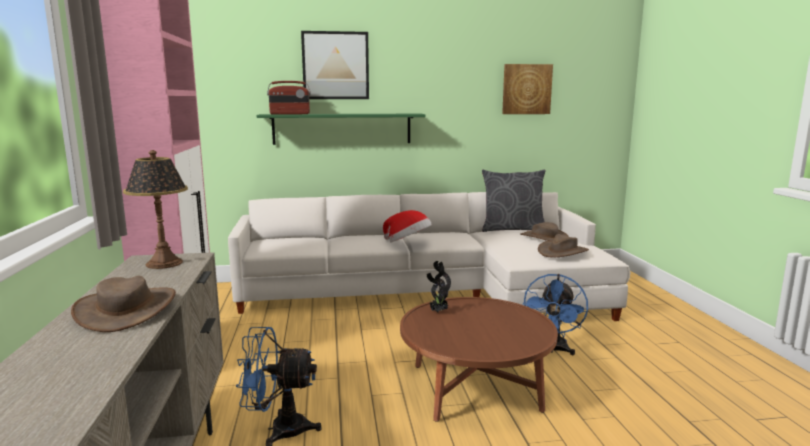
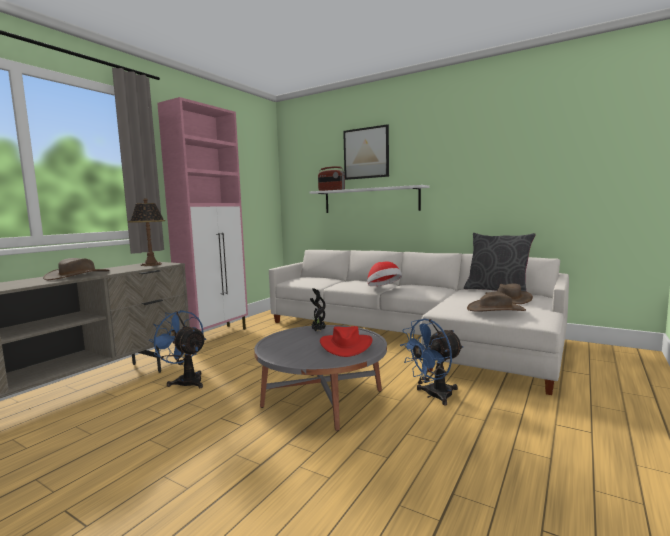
camera: 40 degrees right, 5 degrees down
green shelf [257,114,425,145] -> white shelf [309,185,429,213]
brown coffee table [400,297,558,422] -> grey coffee table [254,325,387,431]
picture [502,64,553,114] -> none
none -> red hat [320,326,373,357]

